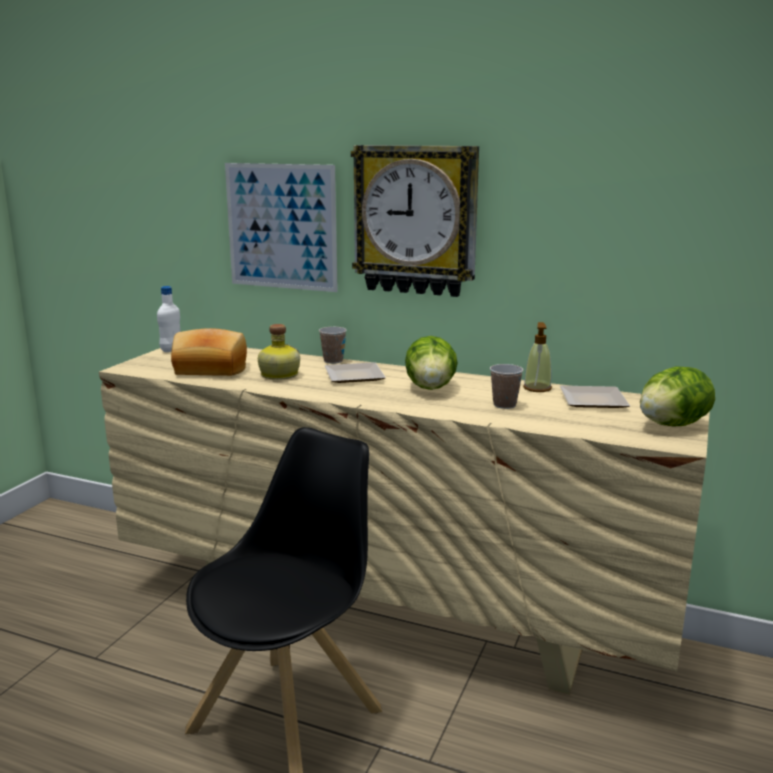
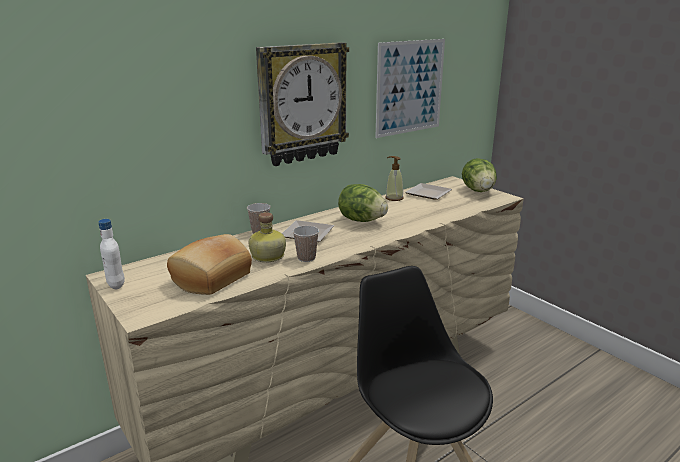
camera: 60 degrees left, 5 degrees up
picture [225,163,338,292] -> picture moved to [375,39,445,138]
cup [490,364,523,409] -> cup moved to [293,226,319,262]

